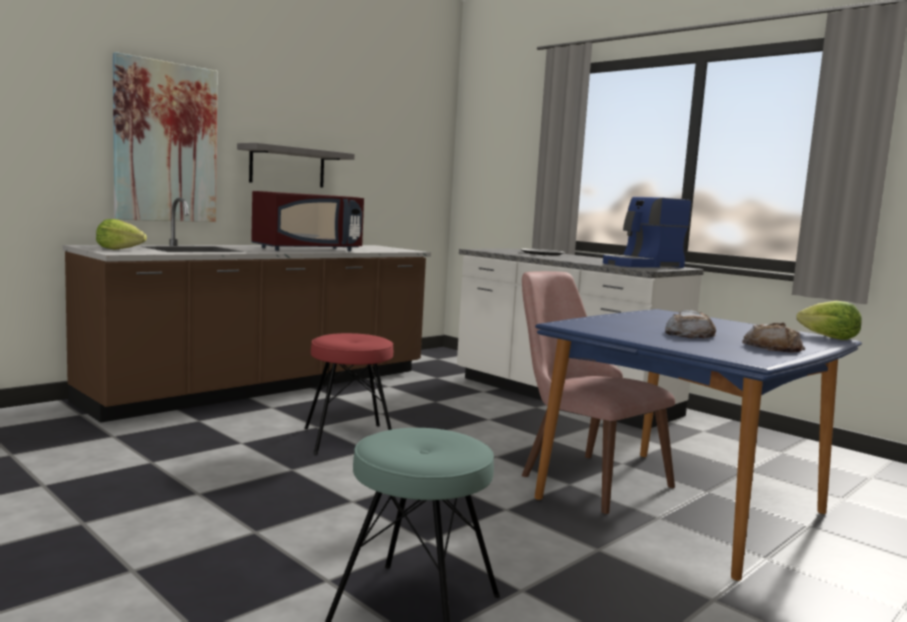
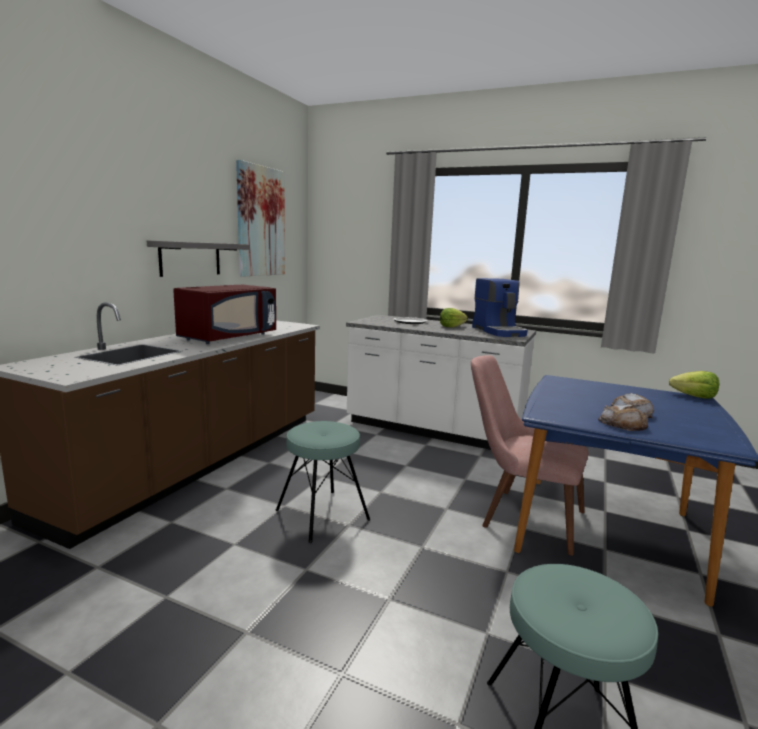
camera: 20 degrees left, 5 degrees up
lettuce [96,219,147,250] -> lettuce moved to [440,308,468,328]
picture [113,52,218,222] -> picture moved to [236,160,285,277]
red stool [304,333,393,455] -> turquoise stool [276,421,370,543]
coffee machine [603,197,691,268] -> coffee machine turned 60 degrees counterclockwise [472,278,528,337]
bread [742,323,805,353] -> bread moved to [598,404,648,431]

